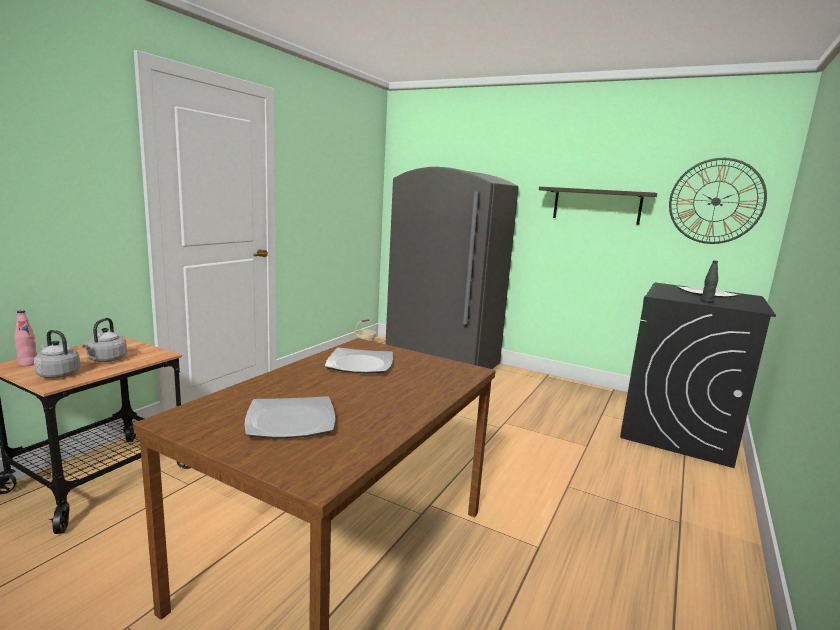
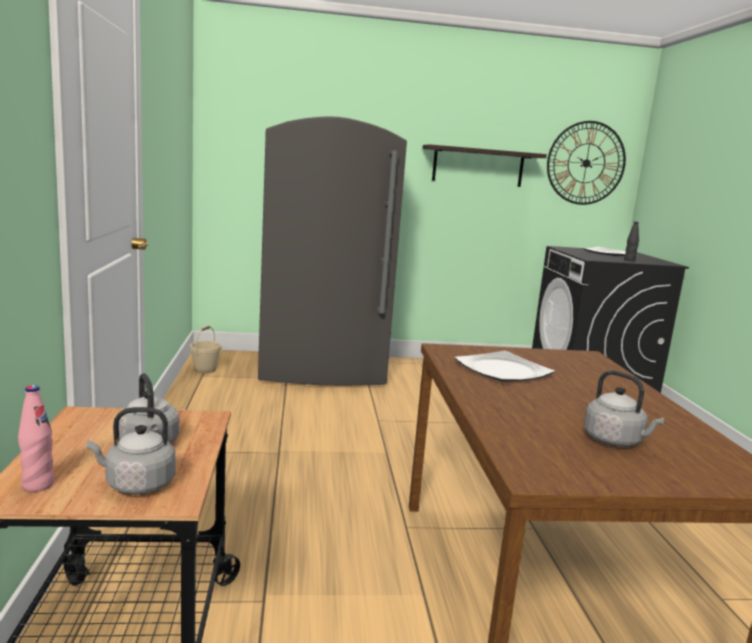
camera: 35 degrees left, 0 degrees up
plate [244,396,335,438] -> grey kettle [584,370,664,447]

